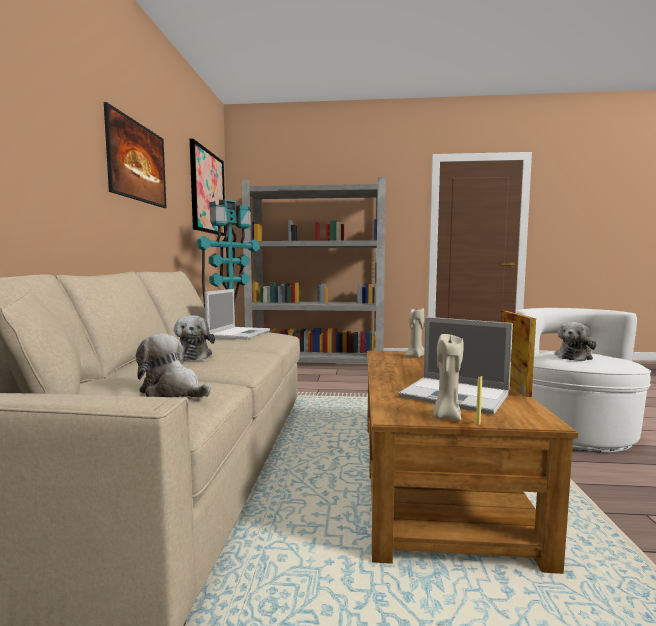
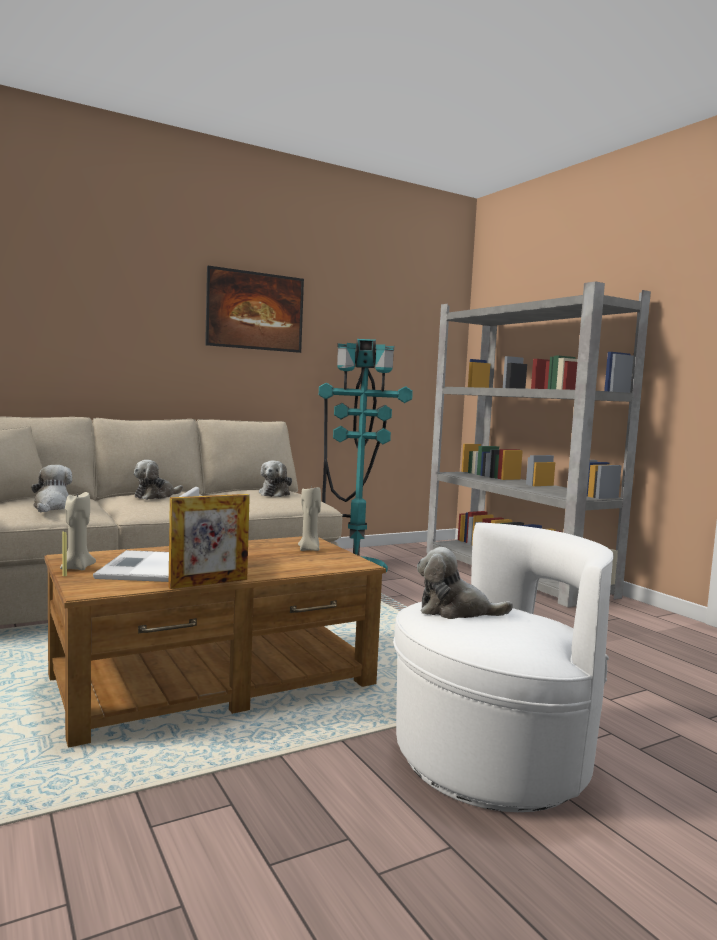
camera: 55 degrees right, 0 degrees up
picture [190,139,226,236] -> none
laptop [205,289,270,340] -> plush toy [259,460,292,497]

